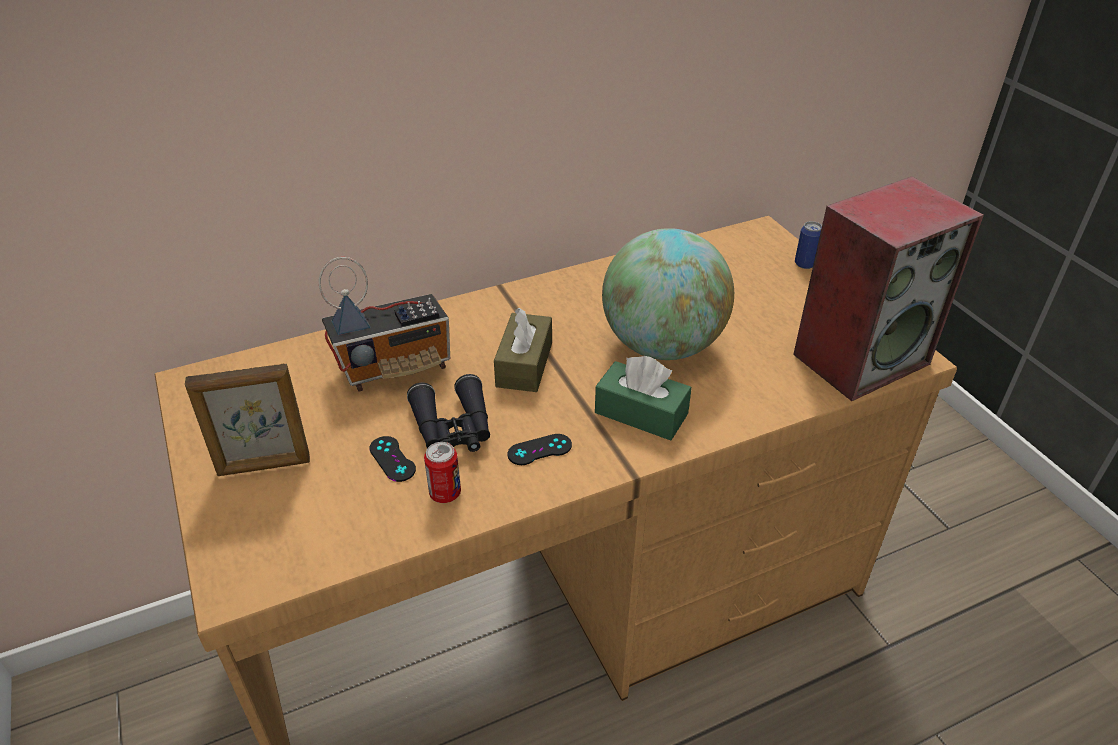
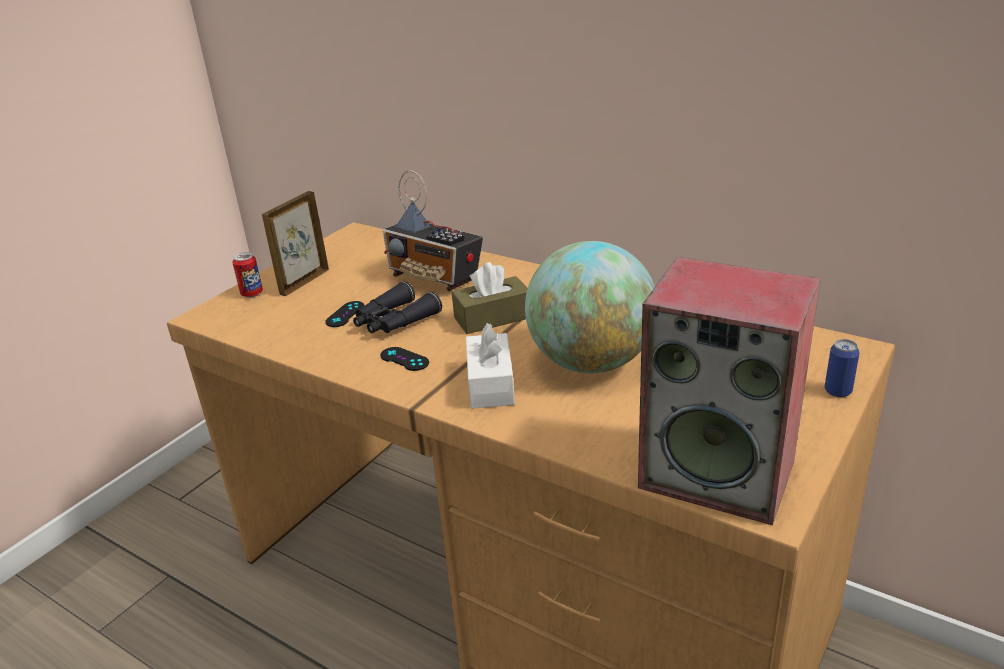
camera: 60 degrees right, 10 degrees down
picture frame [185,364,310,476] -> picture frame turned 75 degrees clockwise [262,191,329,296]
can [424,442,461,503] -> can moved to [232,252,263,297]
green tissue box [595,356,692,441] -> white tissue box [466,323,515,409]

